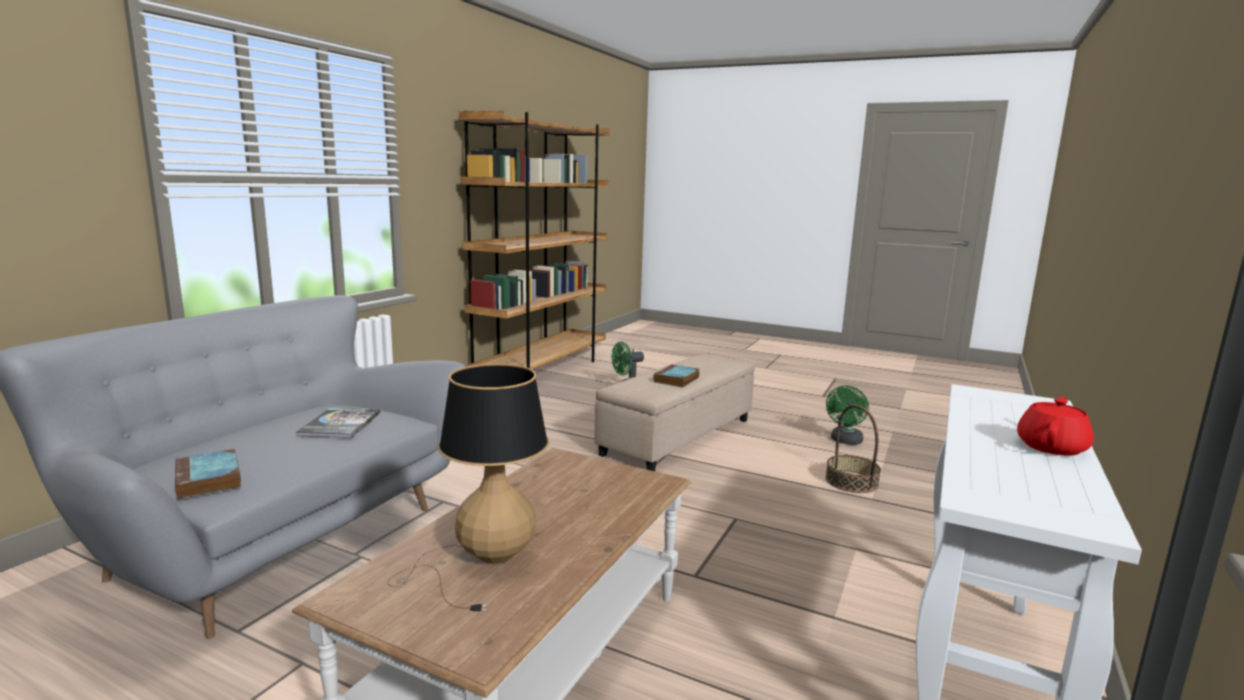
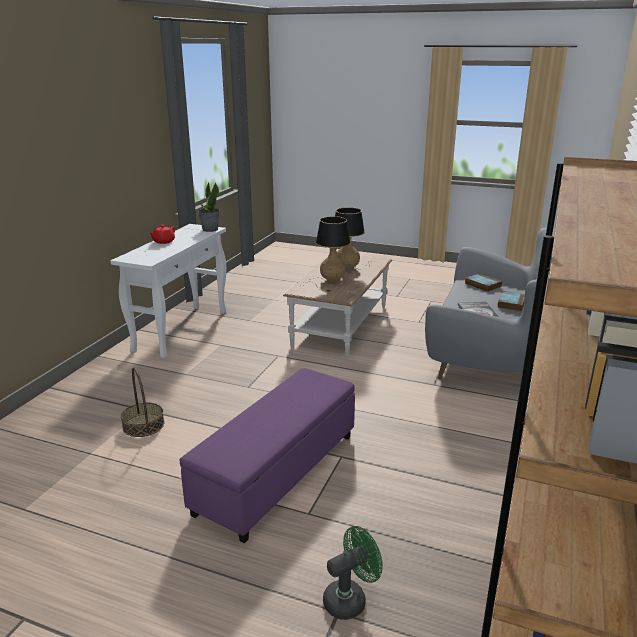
camera: 175 degrees right, 10 degrees up
beige ottoman [595,353,755,471] -> purple ottoman [180,368,355,543]
book [654,364,700,388] -> book moved to [497,291,525,311]
green fan [826,386,869,445] -> none
none -> potted plant [198,182,220,232]
none -> table lamp [300,216,351,291]

